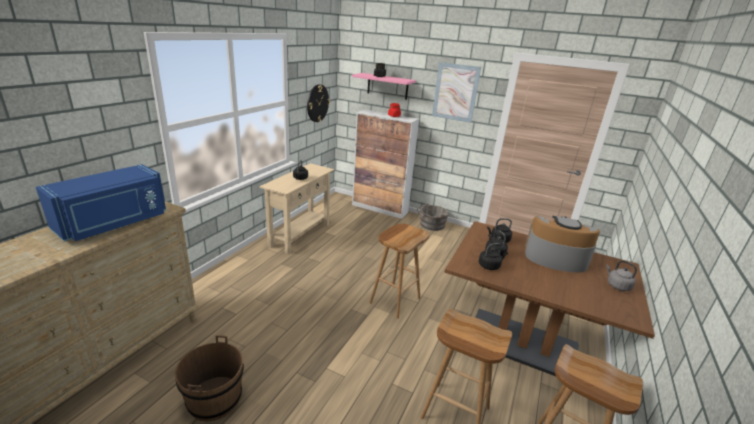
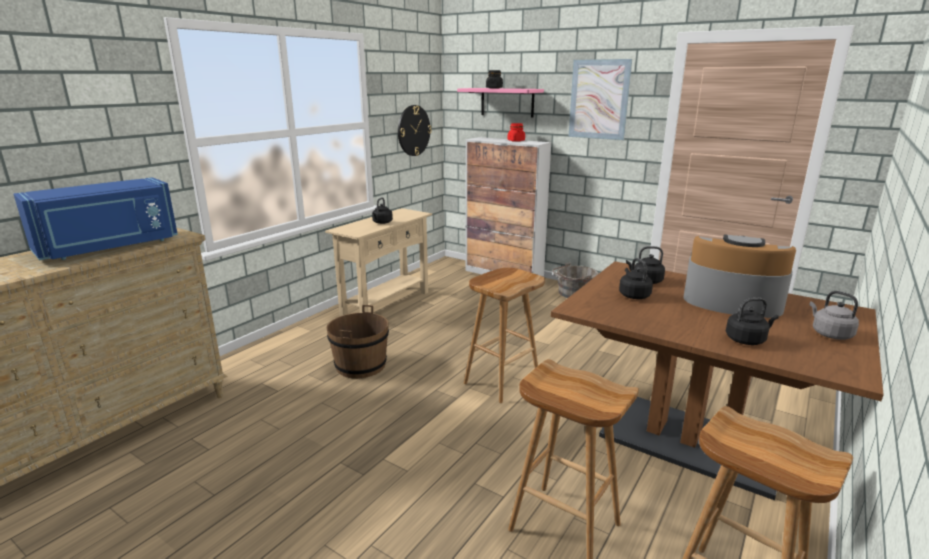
camera: 10 degrees right, 5 degrees down
brown bucket [175,335,244,421] -> brown bucket moved to [326,305,389,379]
black kettle [479,243,508,270] -> black kettle moved to [726,298,779,345]

